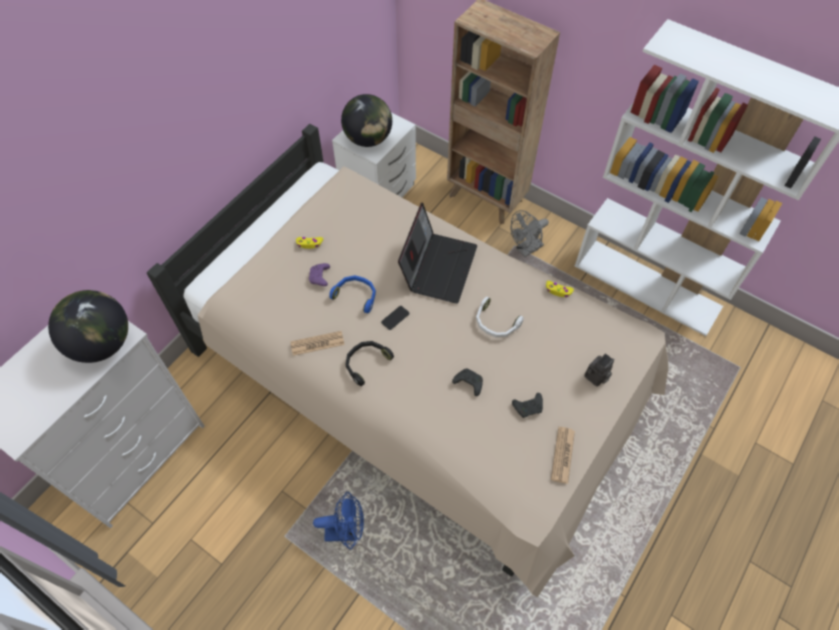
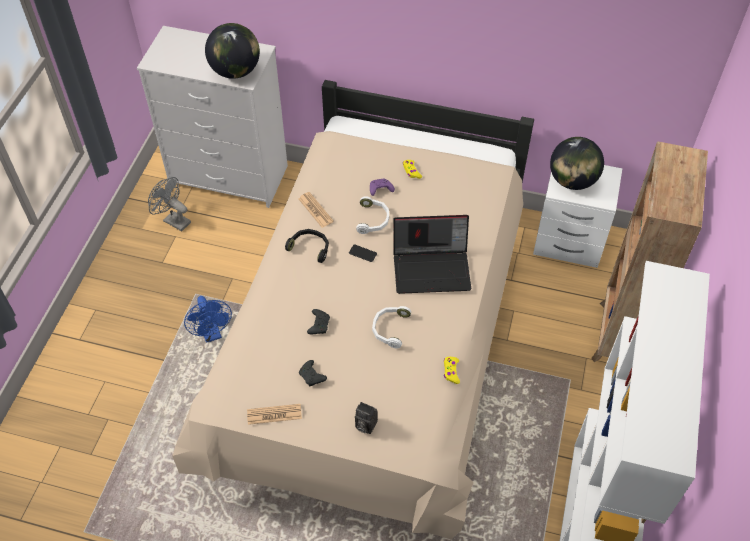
camera: 70 degrees right, 5 degrees down
blue headphones [329,275,376,313] -> white headphones [356,196,389,234]
grey fan [511,210,549,257] -> grey fan moved to [148,177,191,232]

